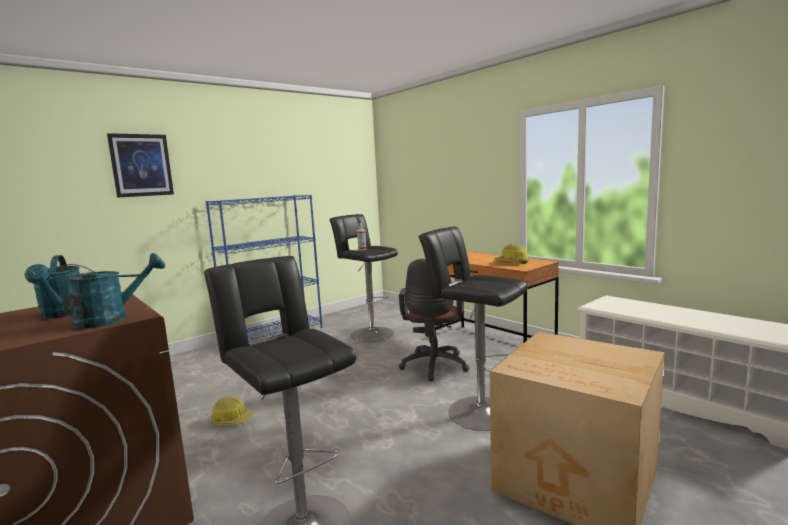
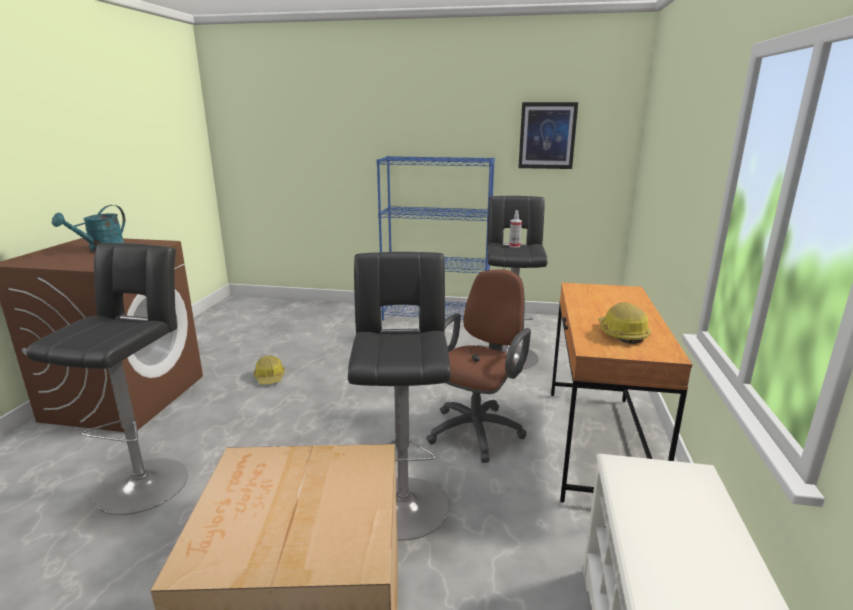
camera: 50 degrees right, 10 degrees up
turquoise watering can [48,253,165,328] -> none
picture [107,133,174,198] -> picture moved to [518,102,578,169]
brown office chair [399,259,470,381] -> brown office chair turned 150 degrees clockwise [426,269,531,463]

